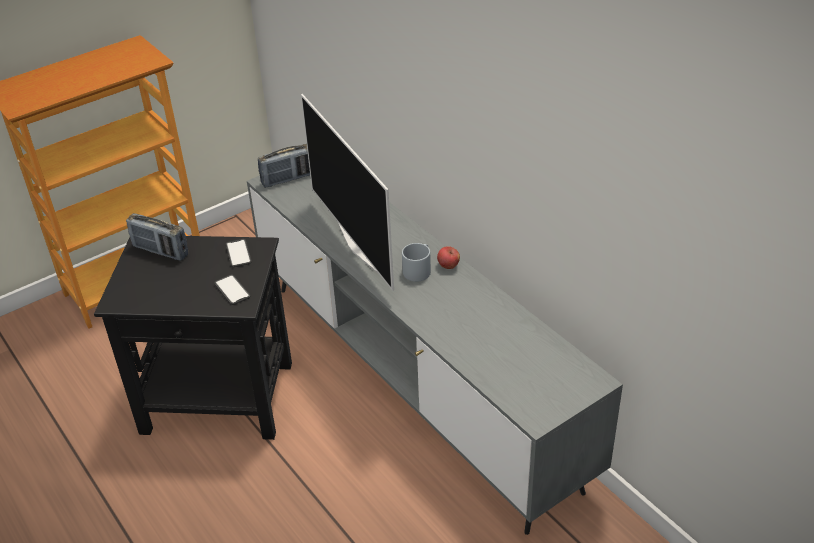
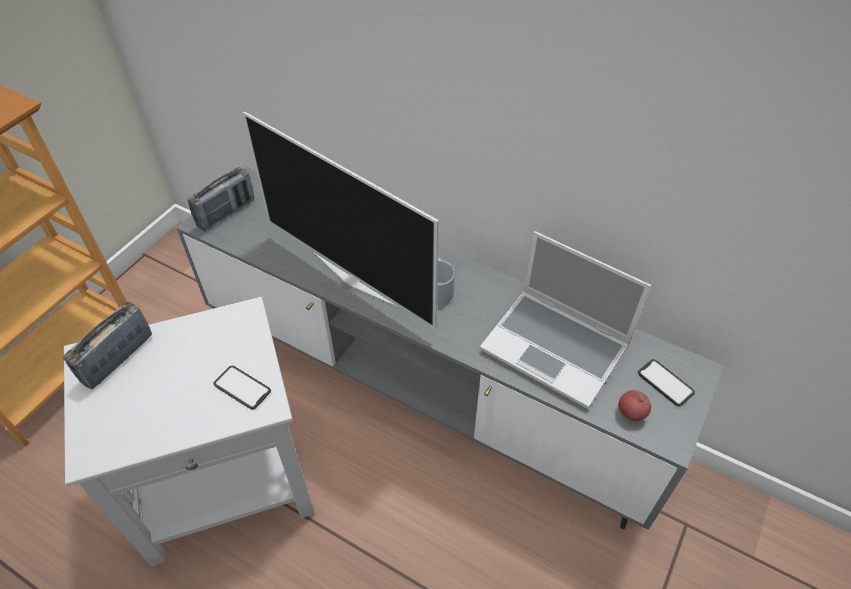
camera: 25 degrees left, 10 degrees up
black side table [94,236,292,440] -> white side table [64,297,314,566]
radio [126,213,188,261] -> radio turned 120 degrees clockwise [63,301,152,389]
phone [226,239,252,267] -> phone moved to [638,359,695,406]
apple [437,246,460,269] -> apple moved to [618,390,651,421]
none -> laptop [479,231,651,409]

